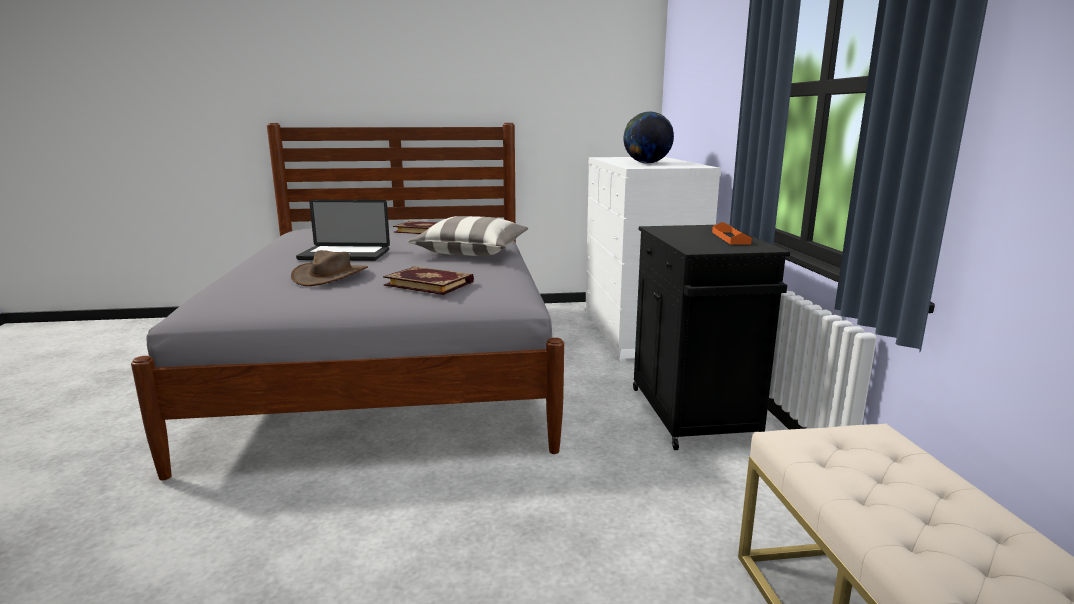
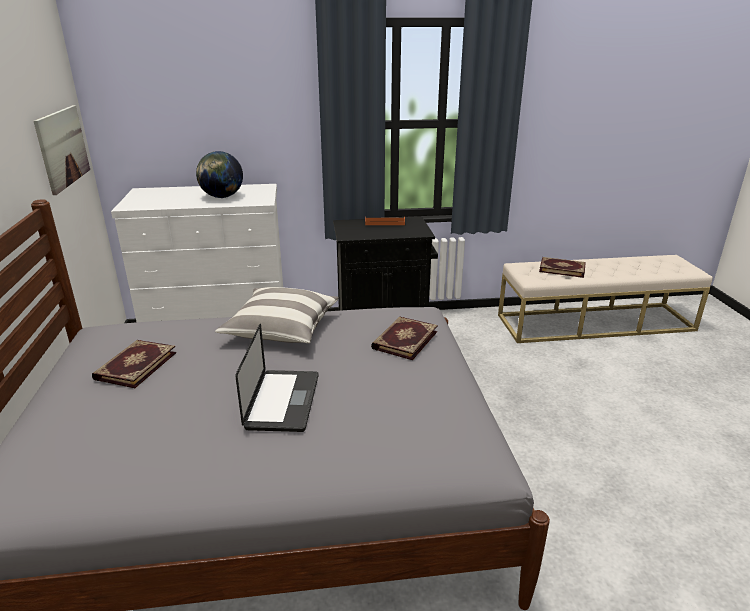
camera: 90 degrees left, 10 degrees up
brown hat [291,250,368,286] -> none
none -> picture [34,105,90,195]
none -> book [539,257,586,278]

